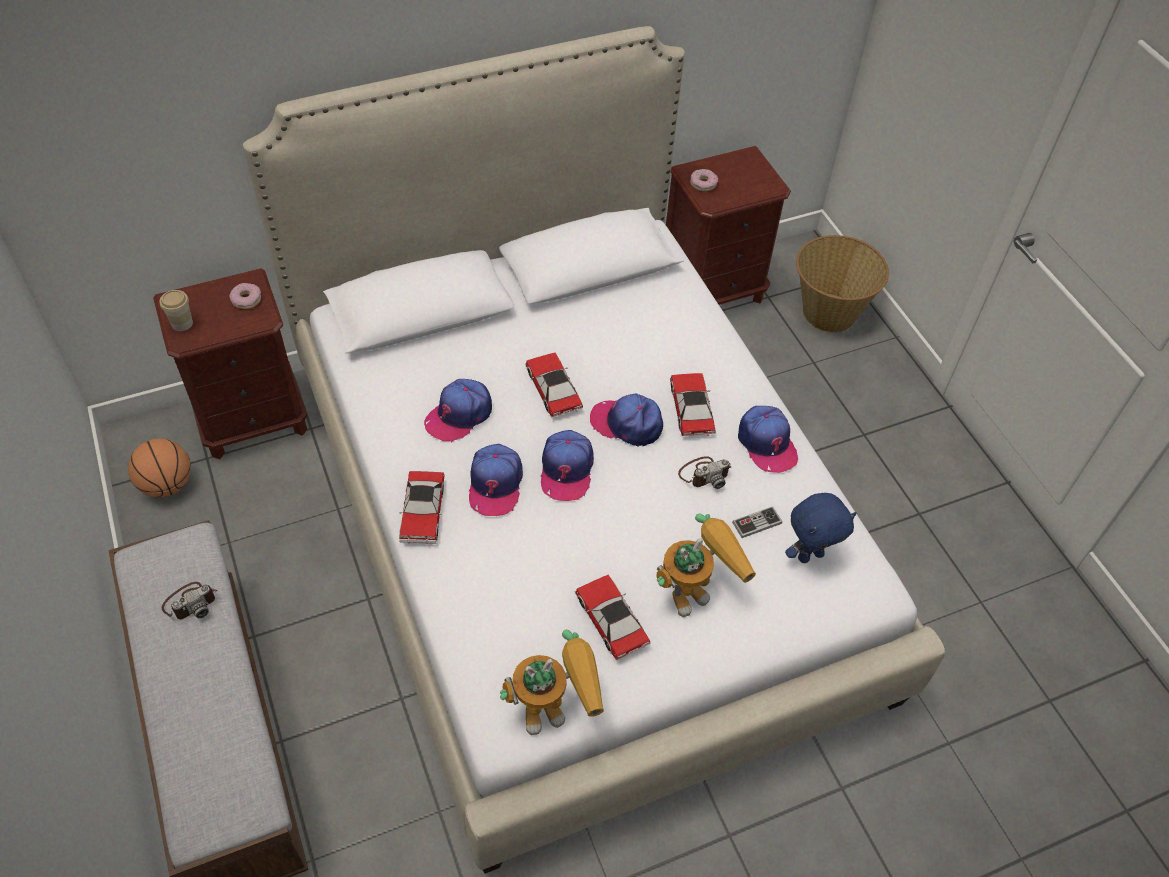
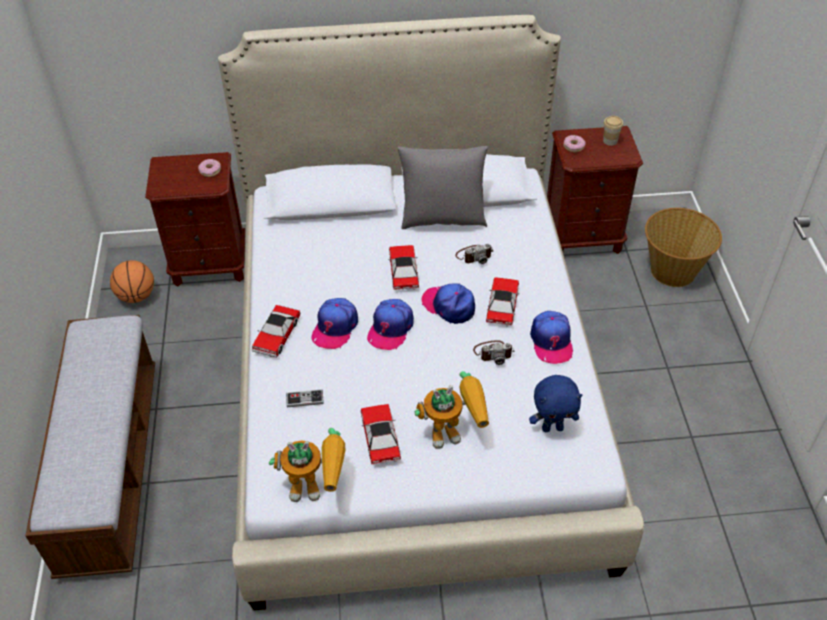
camera: 20 degrees right, 5 degrees down
cup [159,290,193,331] -> cup moved to [603,116,623,146]
camera [162,582,217,619] -> camera moved to [456,244,494,264]
cap [424,379,492,442] -> none
game controller [732,506,782,538] -> game controller moved to [286,389,324,407]
none -> grey pillow [398,146,488,229]

